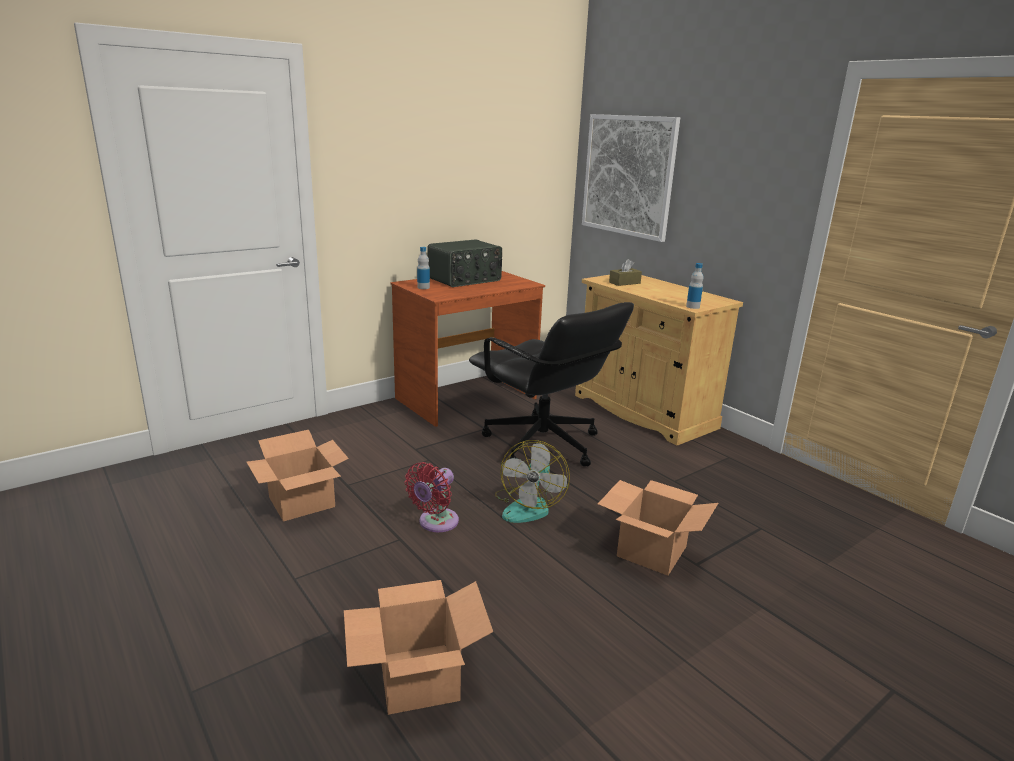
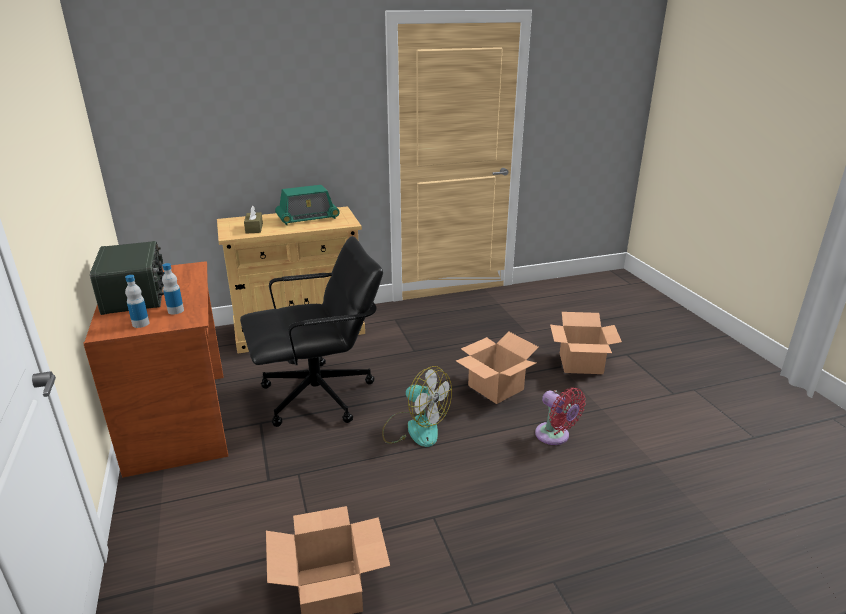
camera: 70 degrees left, 5 degrees up
cardboard box [344,580,493,715] -> cardboard box moved to [550,312,622,374]
red fan [405,462,459,532] -> red fan moved to [535,387,586,445]
picture [582,114,680,242] -> none
bottle [686,263,704,309] -> bottle moved to [162,263,184,315]
none -> radio [275,185,340,225]

